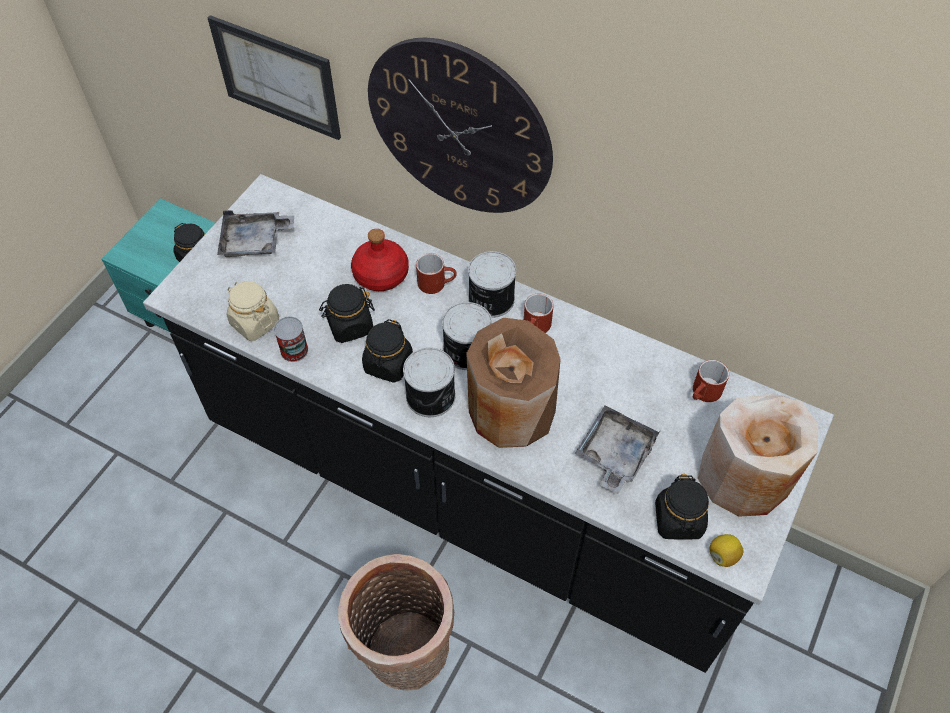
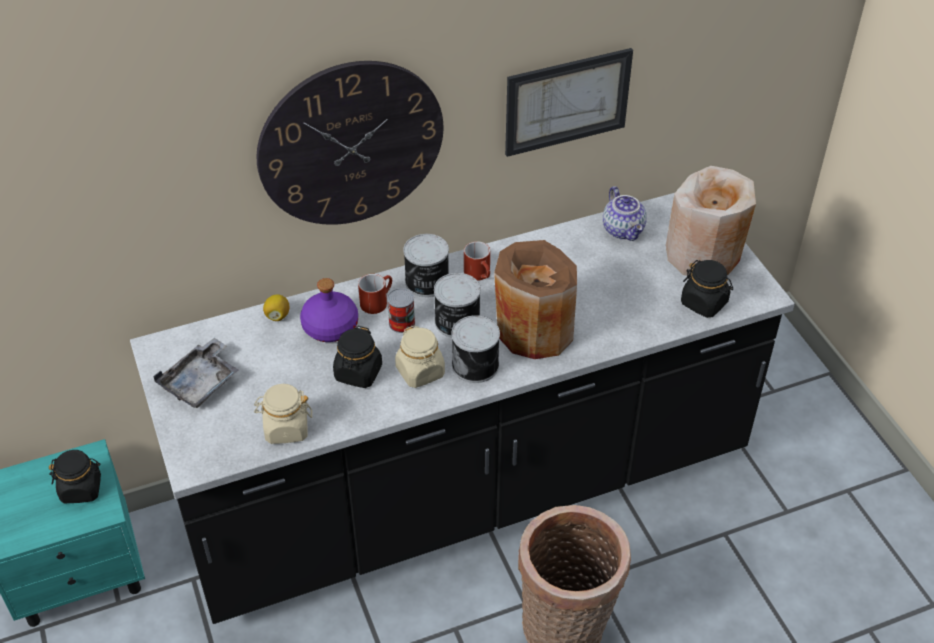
camera: 50 degrees left, 10 degrees down
picture [208,15,341,140] -> picture moved to [505,48,633,157]
can [274,317,308,362] -> can moved to [387,288,415,333]
red bottle [351,229,409,291] -> purple bottle [300,278,358,342]
black jar [362,319,413,383] -> beige jar [395,325,445,388]
grey tray [575,405,660,494] -> none
red mug [693,360,729,402] -> teapot [603,186,647,241]
lemon [710,534,744,567] -> lemon moved to [263,294,289,321]

